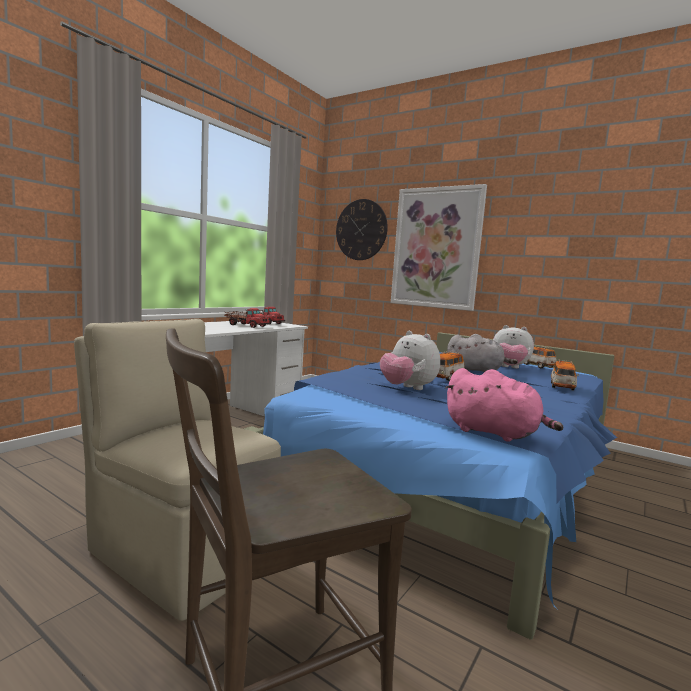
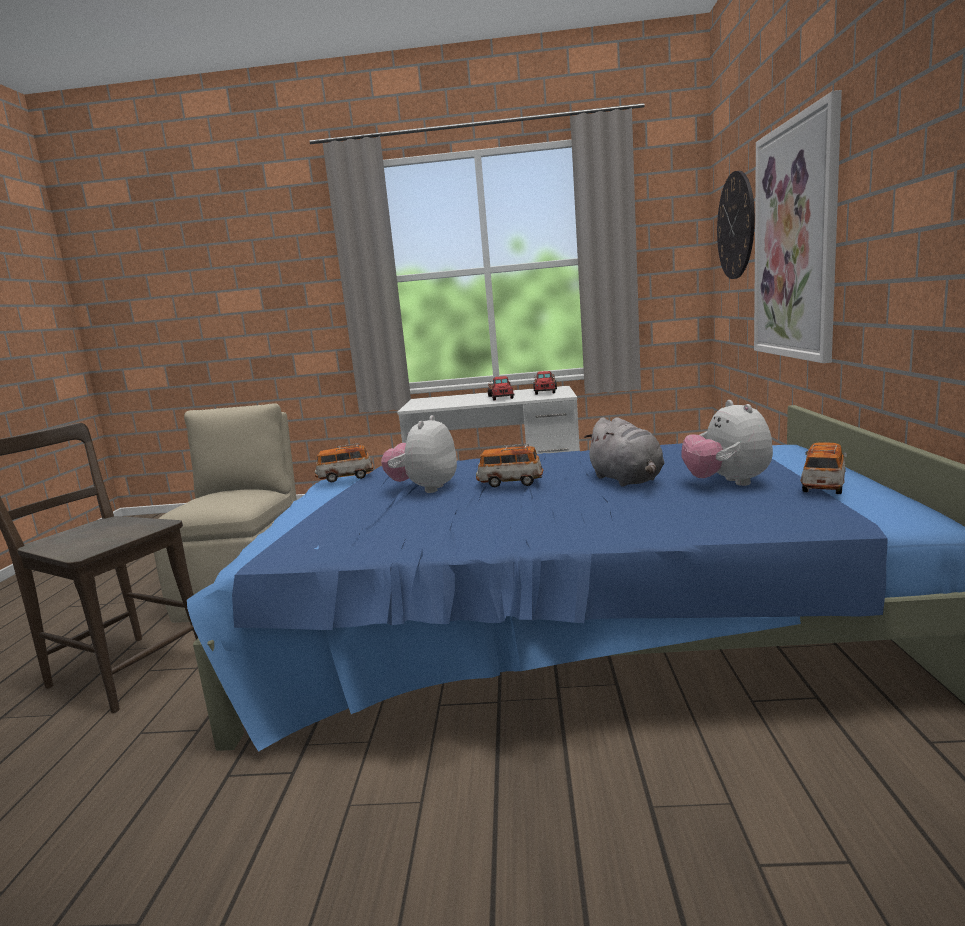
camera: 60 degrees right, 5 degrees up
pink plush toy [445,368,564,442] -> none
toy car [551,360,579,391] -> toy car moved to [314,443,373,482]

